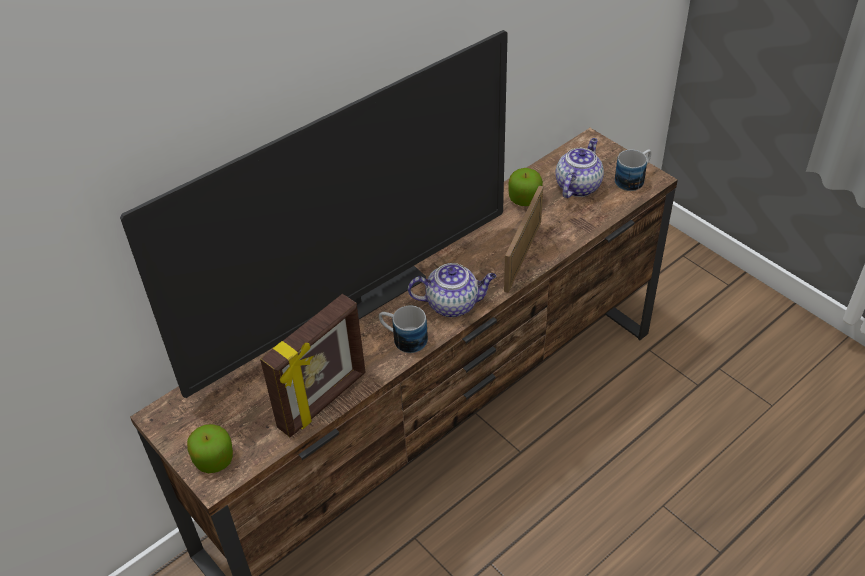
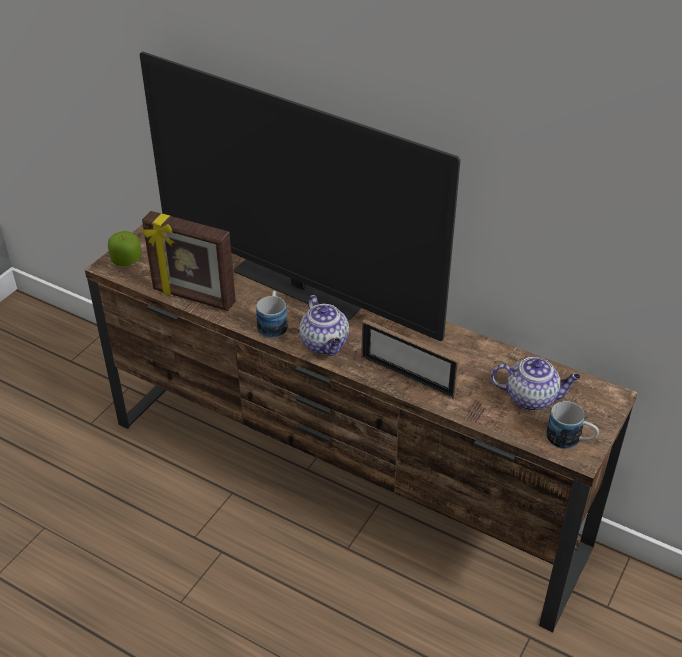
camera: 70 degrees right, 5 degrees down
picture frame [504,185,543,293] -> picture frame turned 150 degrees counterclockwise [361,319,460,399]
apple [508,168,543,206] -> none

